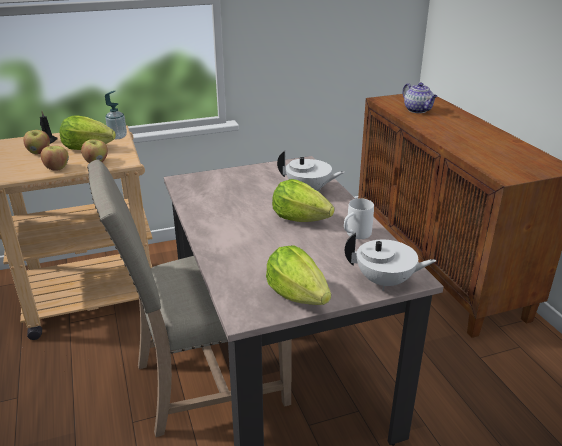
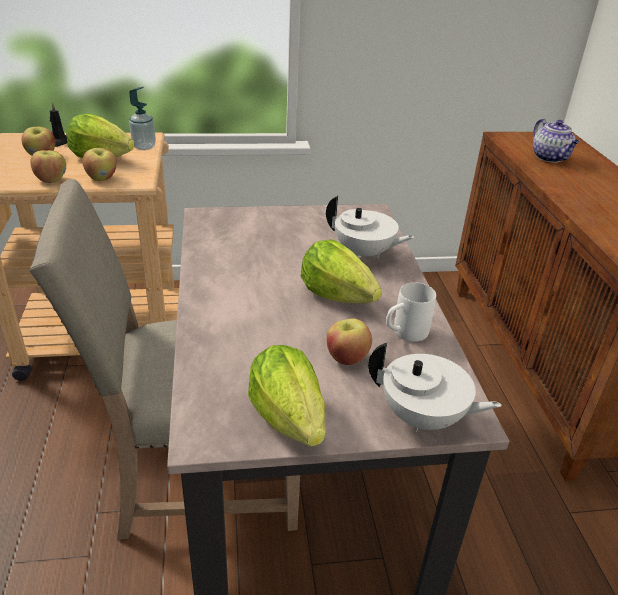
camera: 10 degrees right, 5 degrees up
none -> apple [327,319,372,365]

